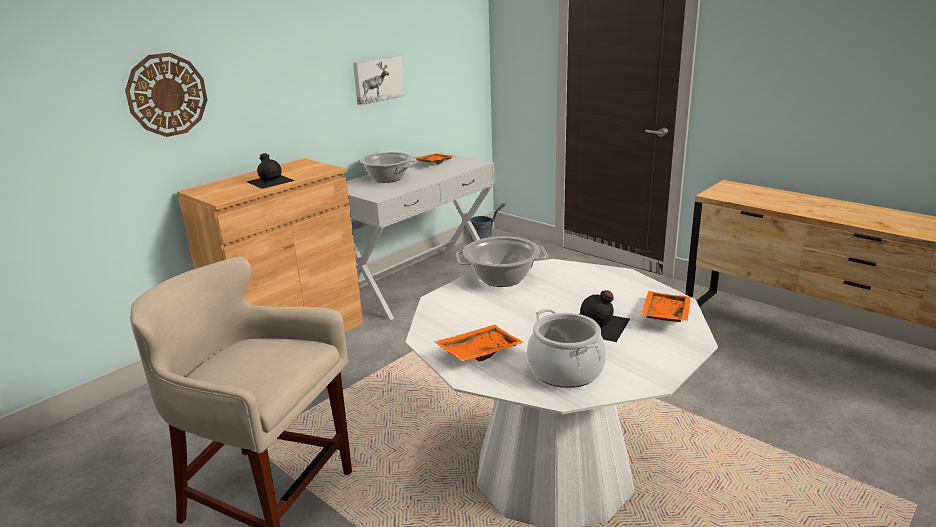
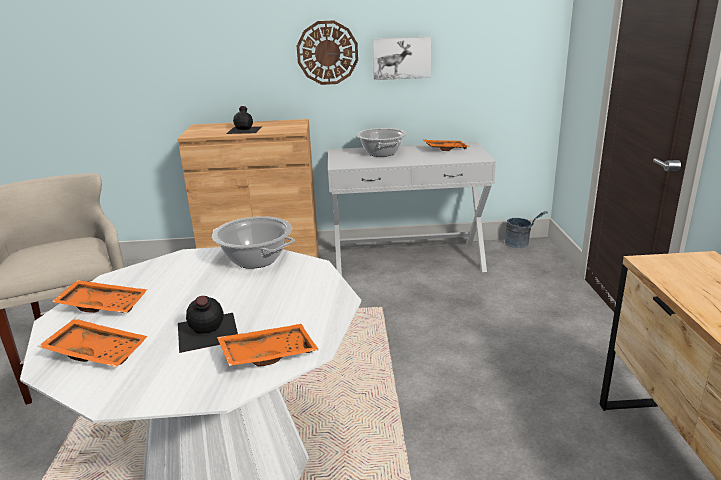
camera: 45 degrees right, 0 degrees up
wall clock [125,53,208,137] -> wall clock moved to [297,20,358,85]
cooking pot [527,309,606,388] -> orange tray [38,318,148,367]

